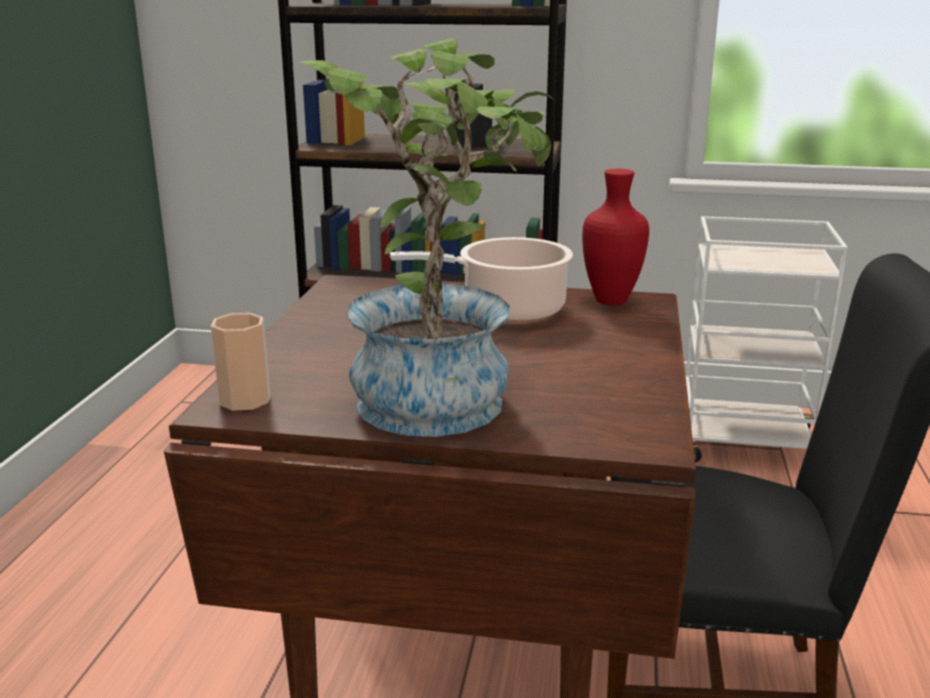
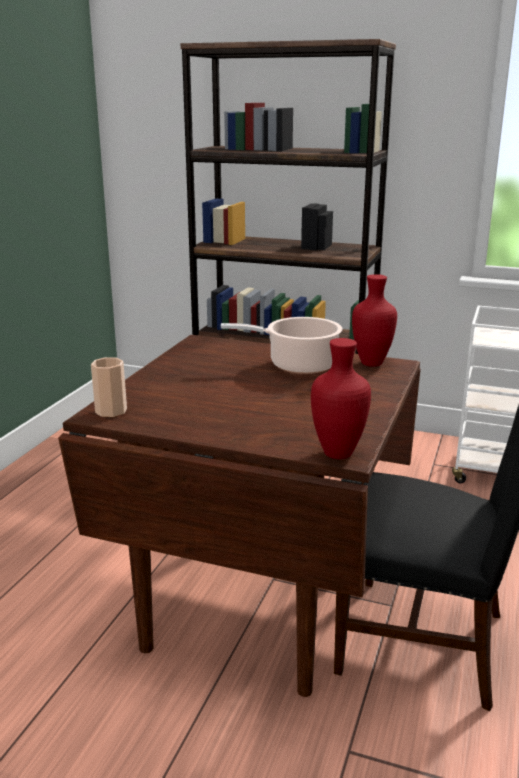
camera: 10 degrees right, 0 degrees up
potted plant [299,38,554,437] -> none
none -> red vase [311,338,371,459]

